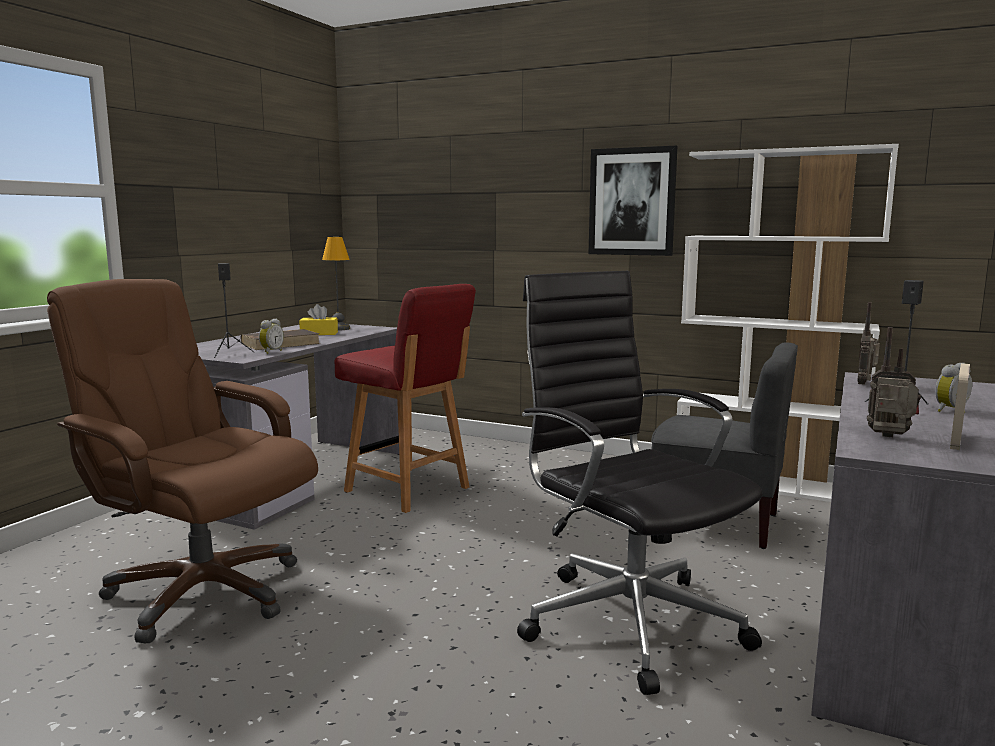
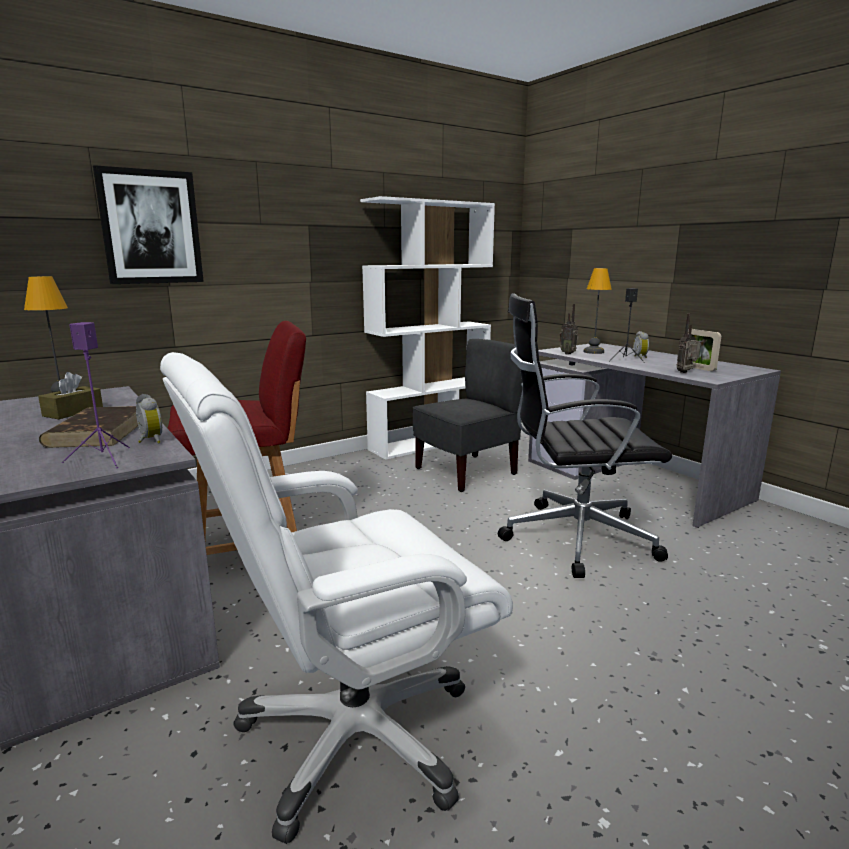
camera: 60 degrees left, 5 degrees up
brown office chair [47,279,318,644] -> white office chair [160,352,513,844]
black speaker [214,263,255,358] -> purple speaker [62,322,130,468]
yellow tissue box [299,304,338,335] -> brown tissue box [38,372,103,419]
picture [588,146,677,256] -> picture moved to [93,165,204,284]
none -> table lamp [583,268,612,354]

